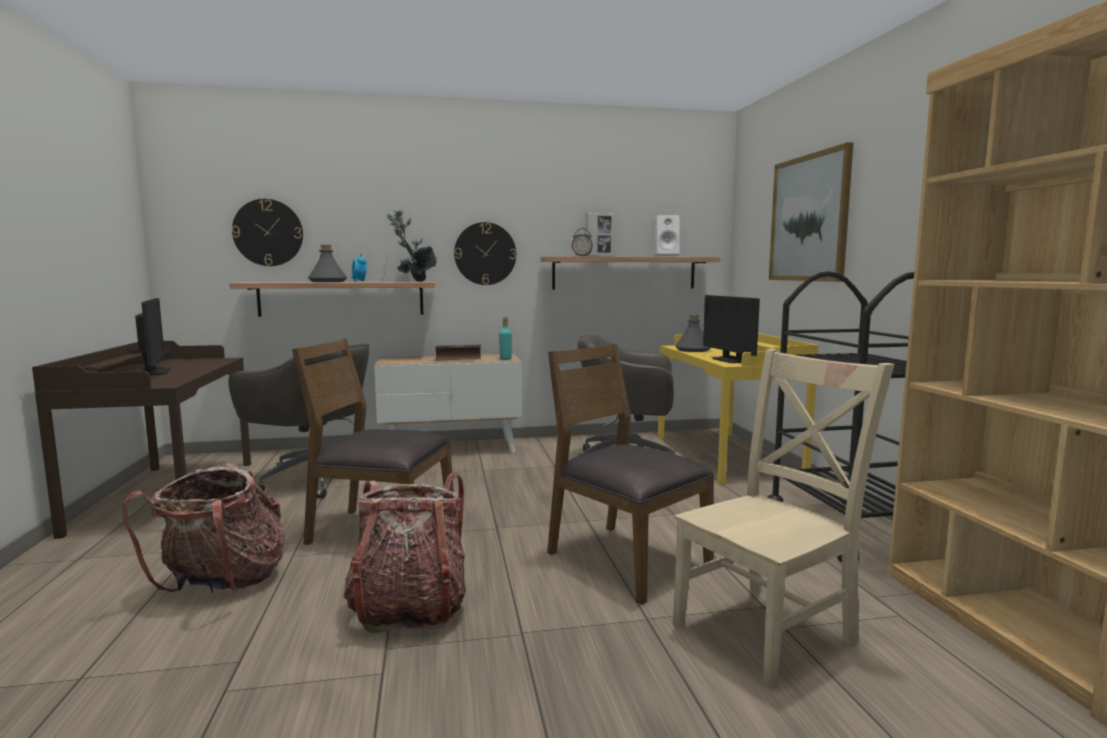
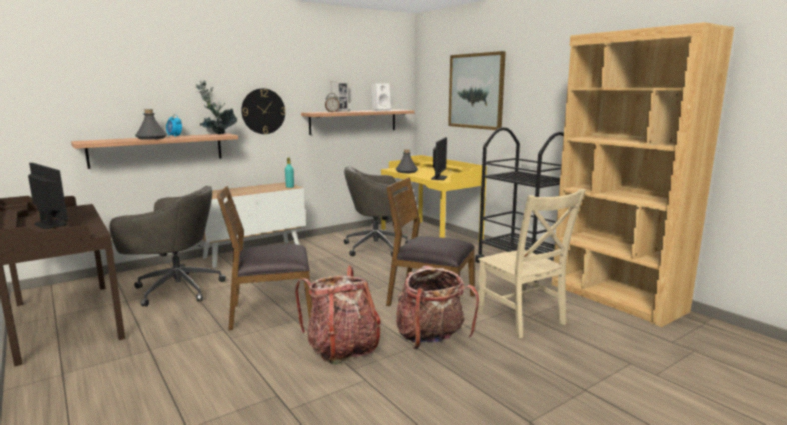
camera: 25 degrees left, 5 degrees up
backpack [122,463,285,593] -> backpack moved to [396,266,479,349]
wall clock [232,199,303,266] -> none
book [435,344,481,361] -> none
beige chair [673,349,895,690] -> beige chair turned 120 degrees clockwise [477,189,586,338]
monitor [703,295,760,363] -> monitor turned 120 degrees counterclockwise [431,137,447,180]

